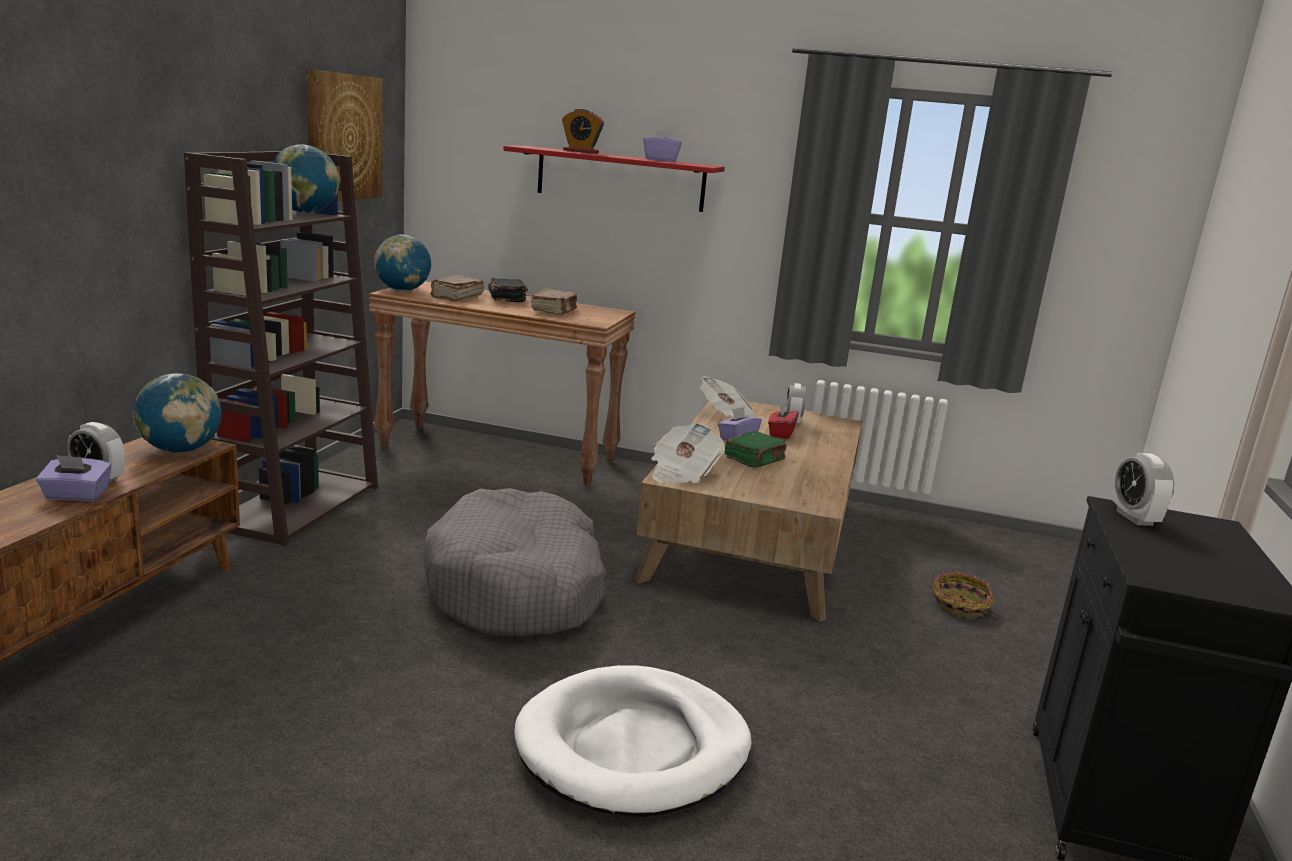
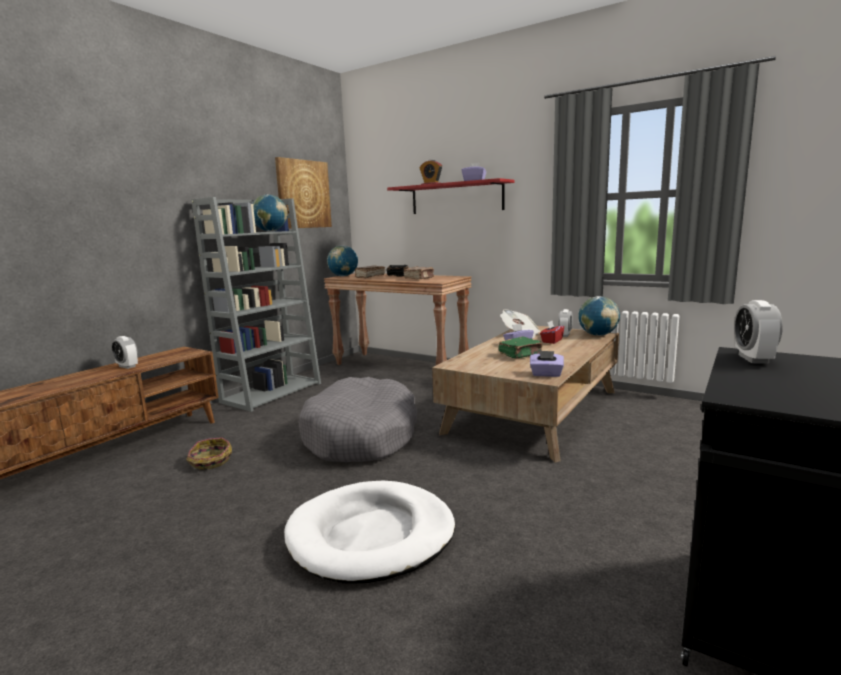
camera: 20 degrees right, 5 degrees down
purple tissue box [36,455,111,501] -> purple tissue box moved to [530,351,564,377]
globe [133,373,222,453] -> globe moved to [578,296,620,336]
brown bookcase [184,151,378,546] -> grey bookcase [191,197,321,412]
newspaper [651,423,725,483] -> none
basket [933,571,994,617] -> basket moved to [186,437,232,470]

